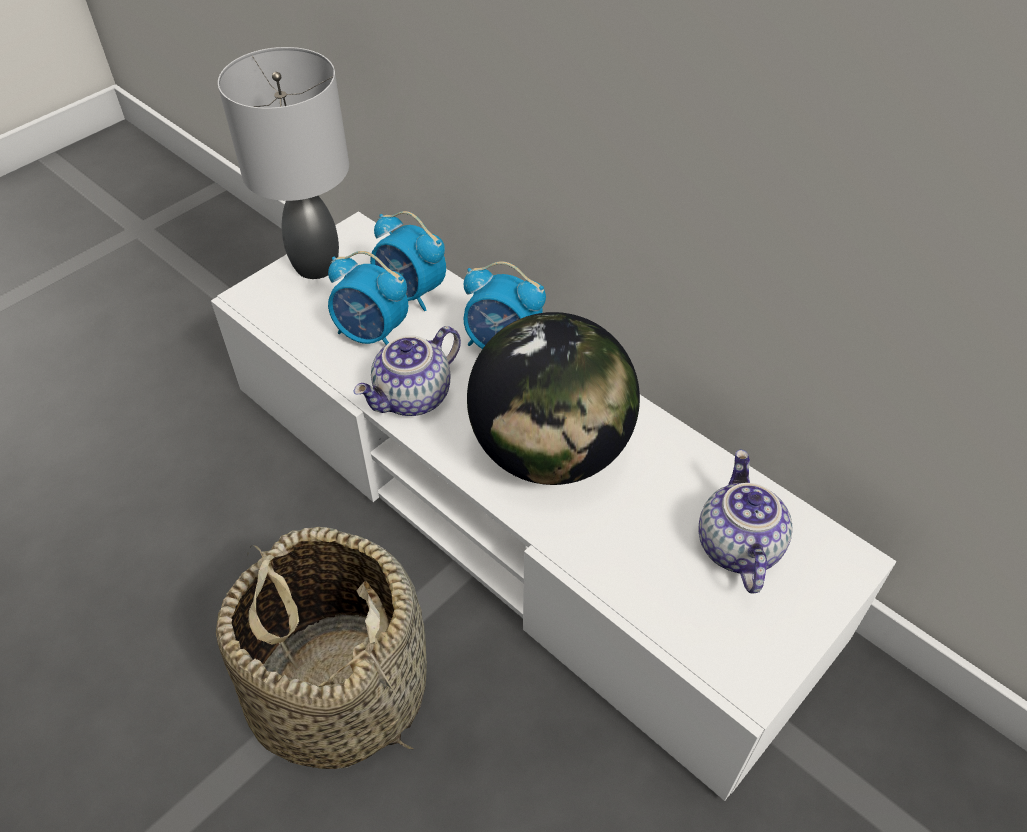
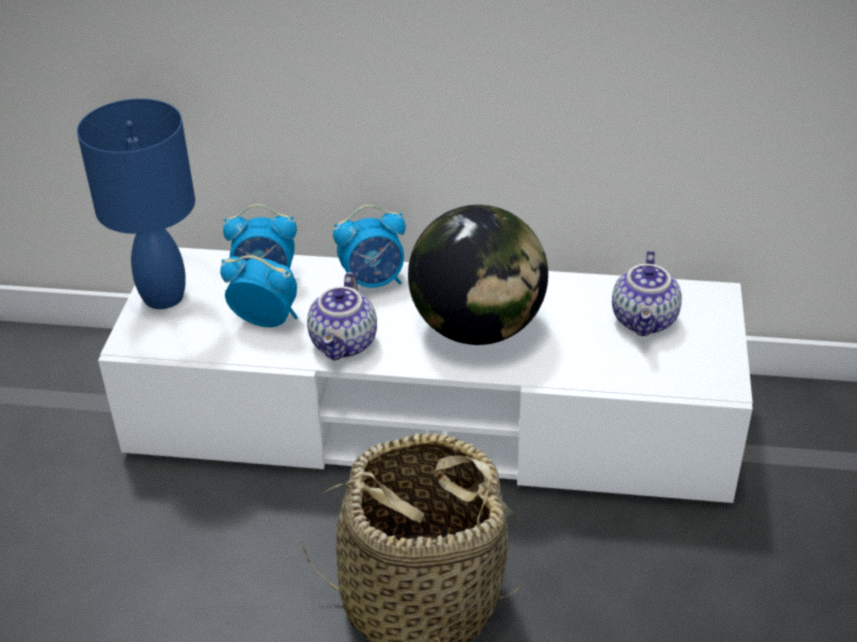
camera: 35 degrees left, 10 degrees down
grey table lamp [218,47,349,279] -> blue table lamp [77,99,195,309]
alarm clock [328,251,409,345] -> alarm clock turned 150 degrees counterclockwise [220,255,298,327]
teapot [699,450,793,594] -> teapot turned 135 degrees counterclockwise [612,250,682,336]

